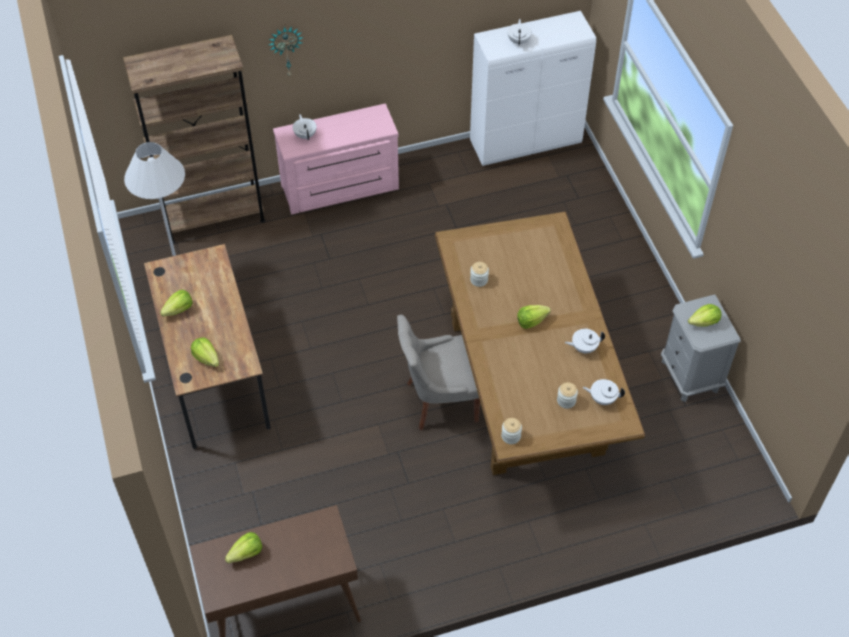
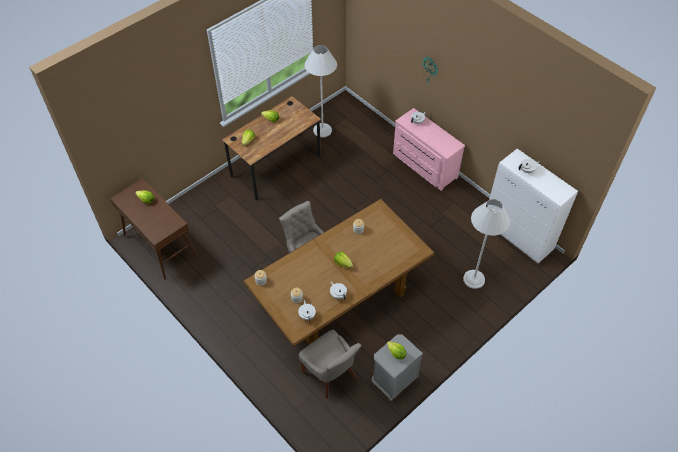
camera: 65 degrees right, 0 degrees up
brown bookcase [123,35,265,244] -> none
none -> grey chair [299,330,362,398]
none -> white floor lamp [463,199,510,289]

